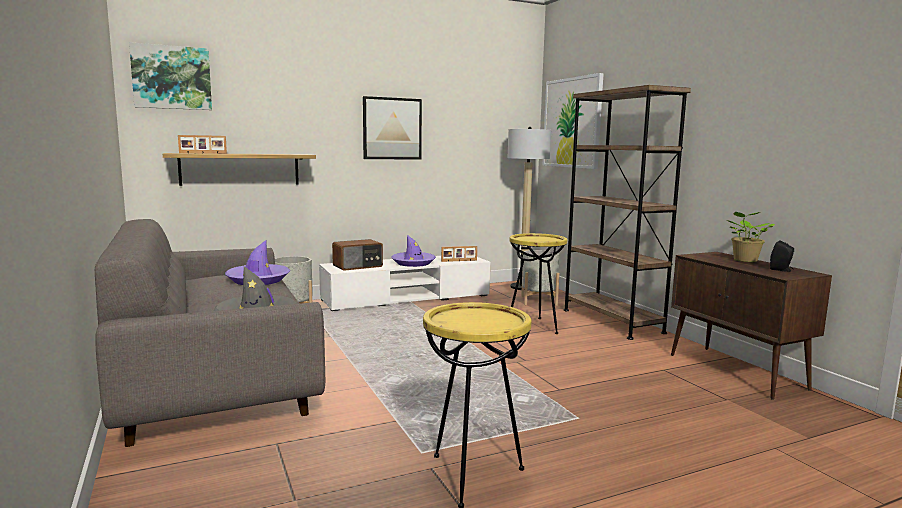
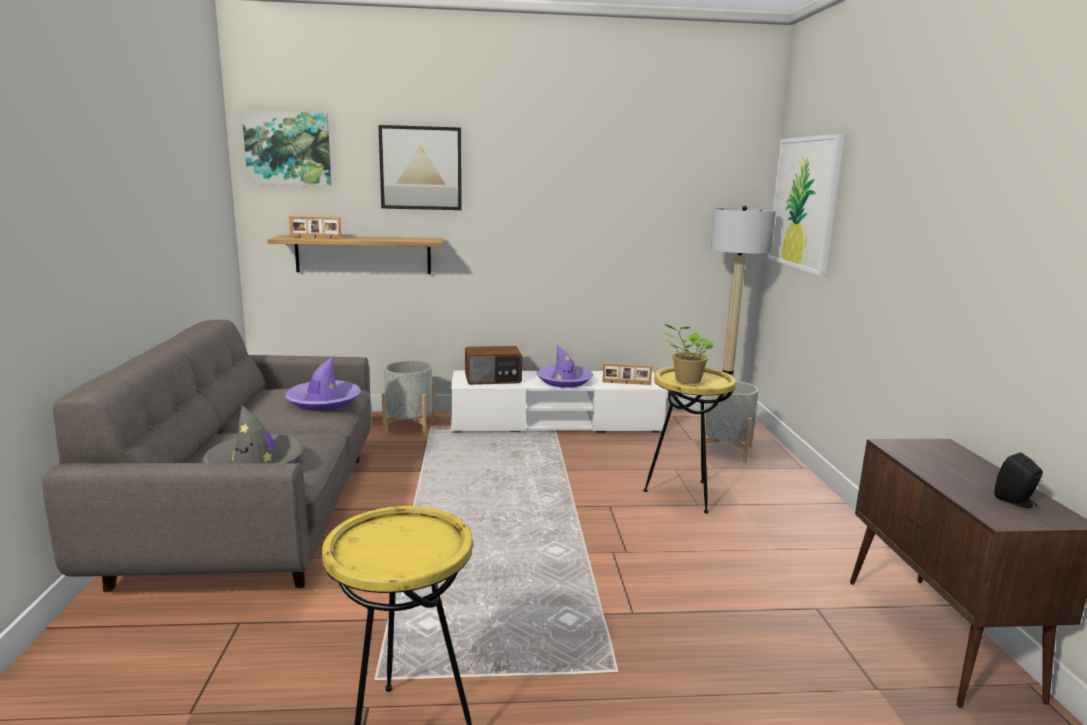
camera: 20 degrees right, 5 degrees up
picture [363,96,422,160] -> picture moved to [378,125,462,210]
brown bookcase [563,85,691,340] -> none
potted plant [726,212,775,262] -> potted plant moved to [663,324,714,384]

